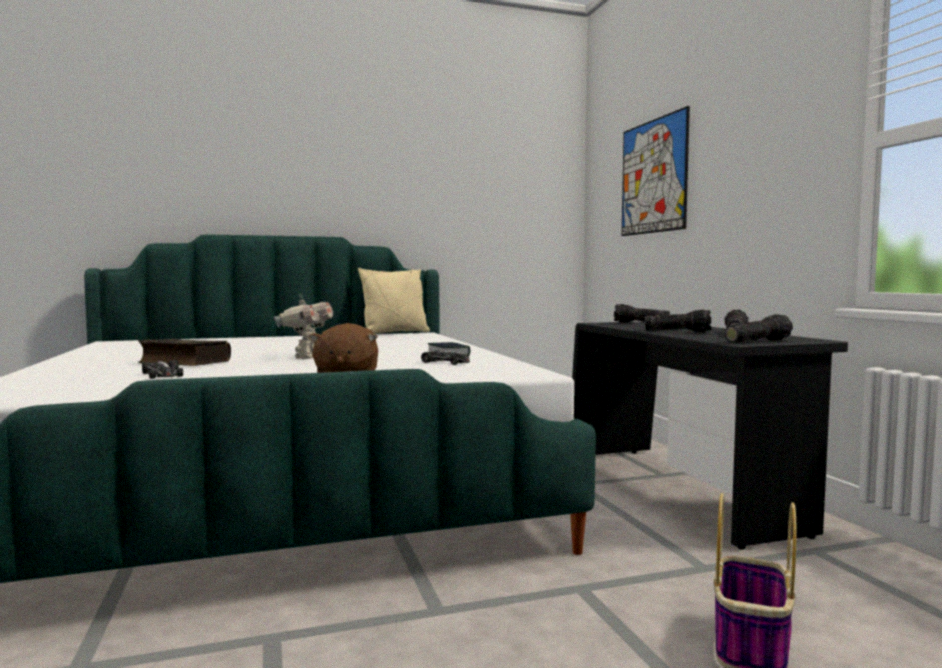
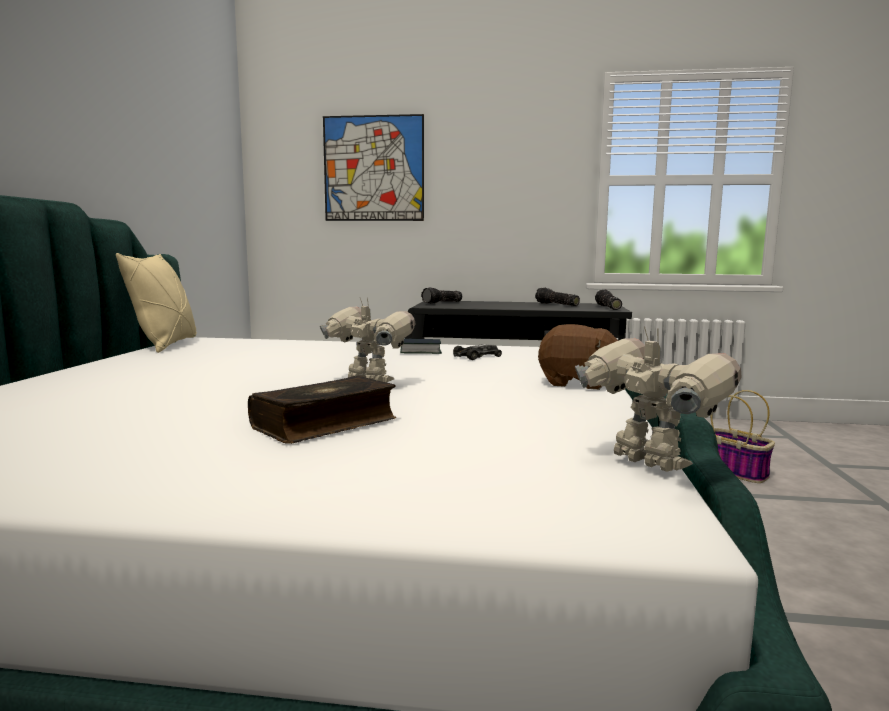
camera: 65 degrees left, 5 degrees up
toy car [142,360,183,379] -> none
flashlight [645,310,711,332] -> none
none -> toy robot [575,326,741,472]

